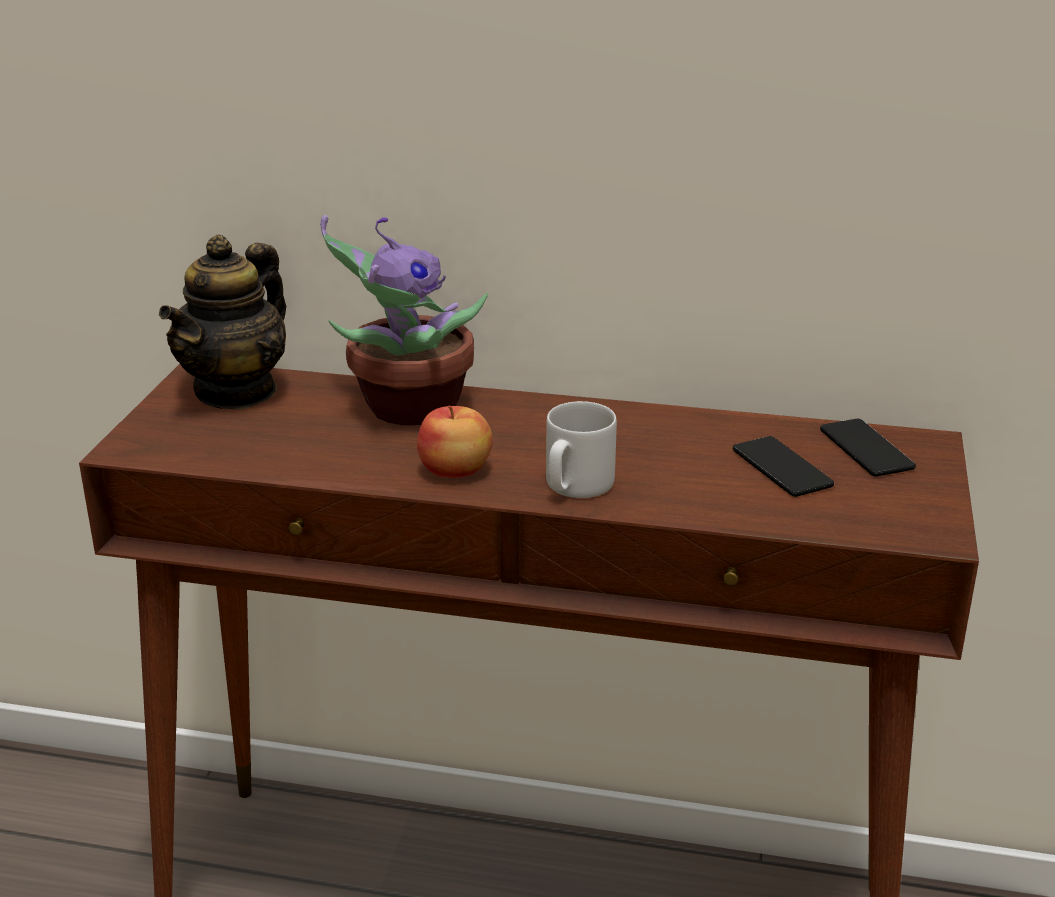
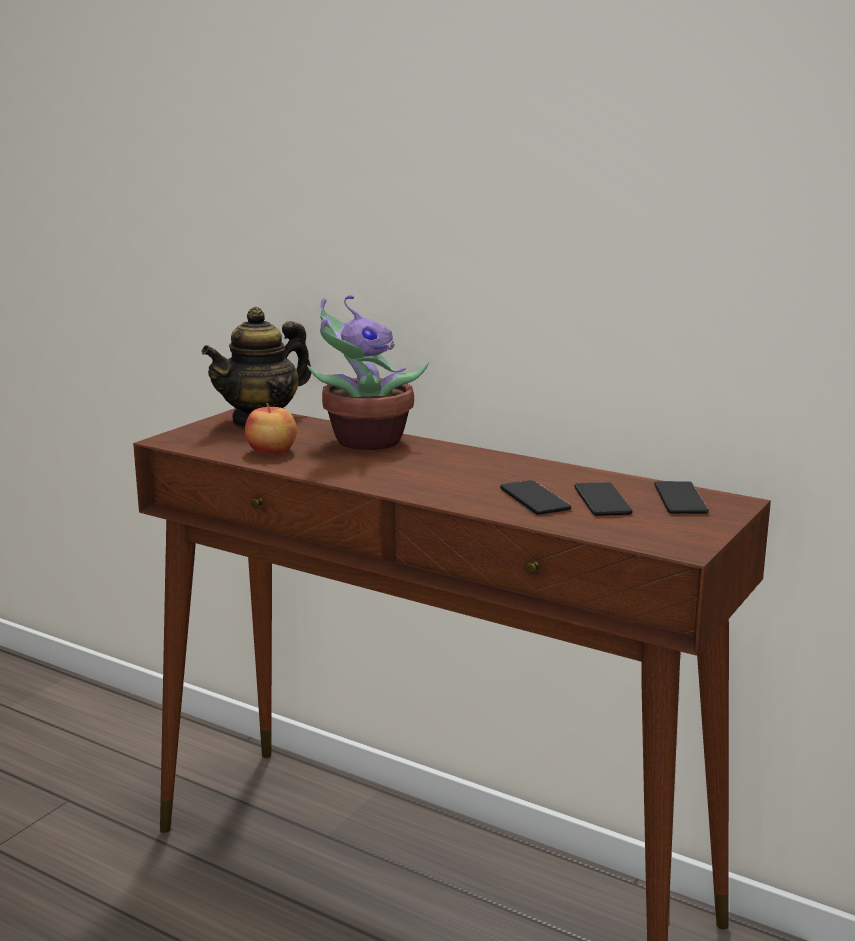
camera: 20 degrees right, 10 degrees down
apple [417,406,493,478] -> apple moved to [245,403,297,454]
grey mug [546,401,617,498] -> none
none -> phone [500,480,571,515]

